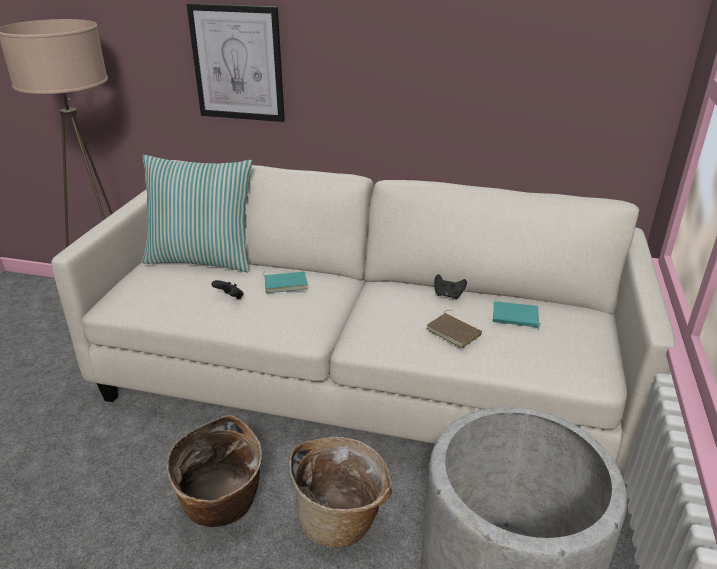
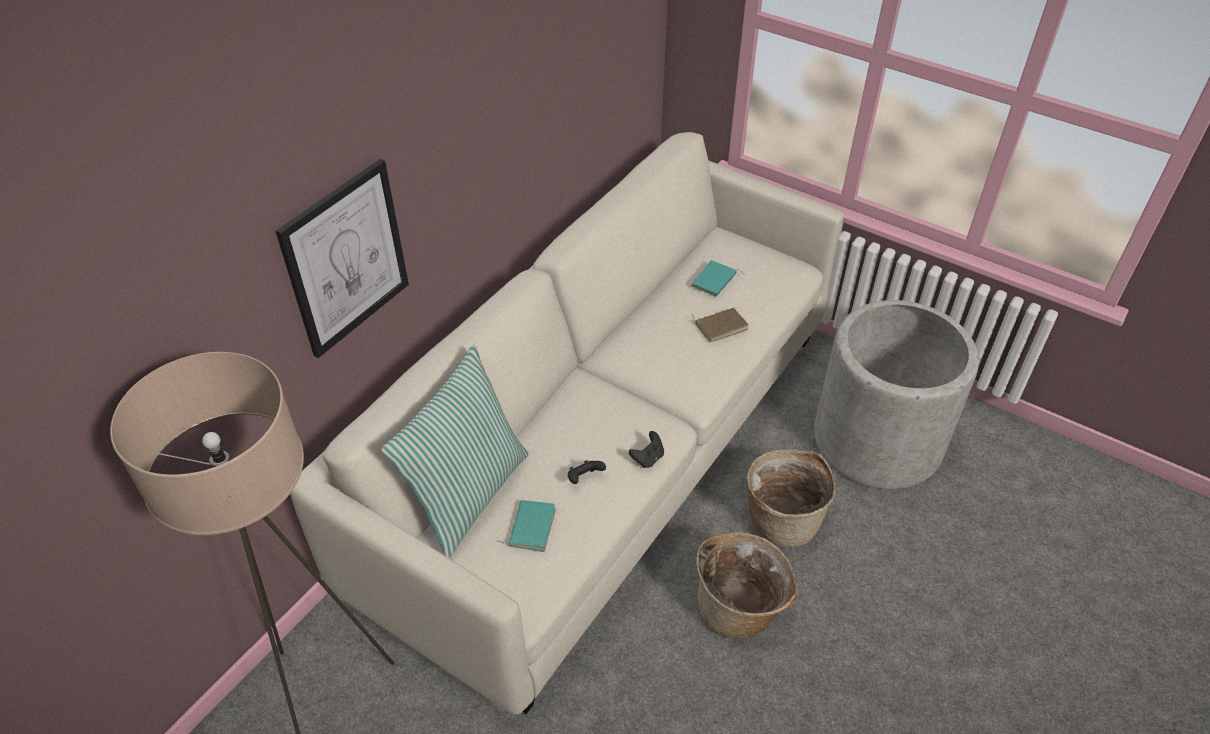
camera: 70 degrees left, 15 degrees up
turquoise book [263,271,308,293] -> turquoise book moved to [497,500,556,552]
black game controller [434,274,467,300] -> black game controller moved to [629,431,664,468]

